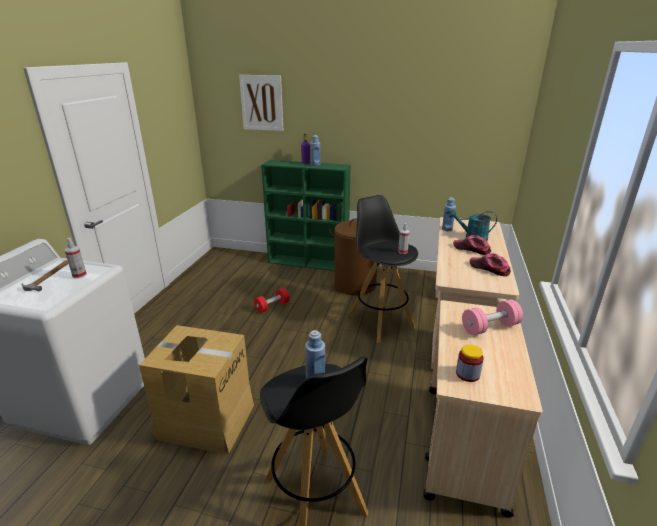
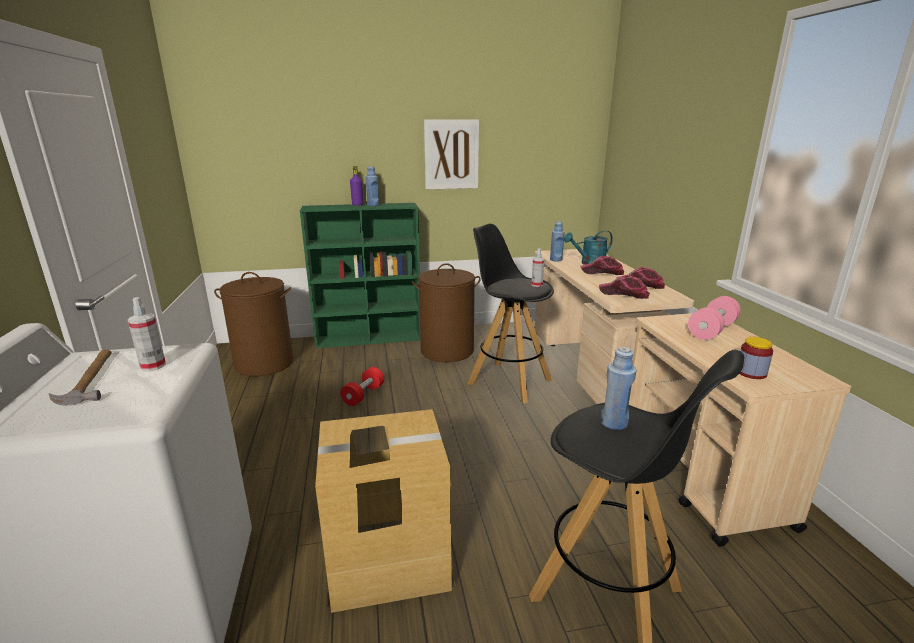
camera: 25 degrees left, 5 degrees down
picture [239,75,284,131] -> picture moved to [424,120,479,189]
none -> brown laundry basket [214,272,293,376]
none -> cap [599,275,650,299]

